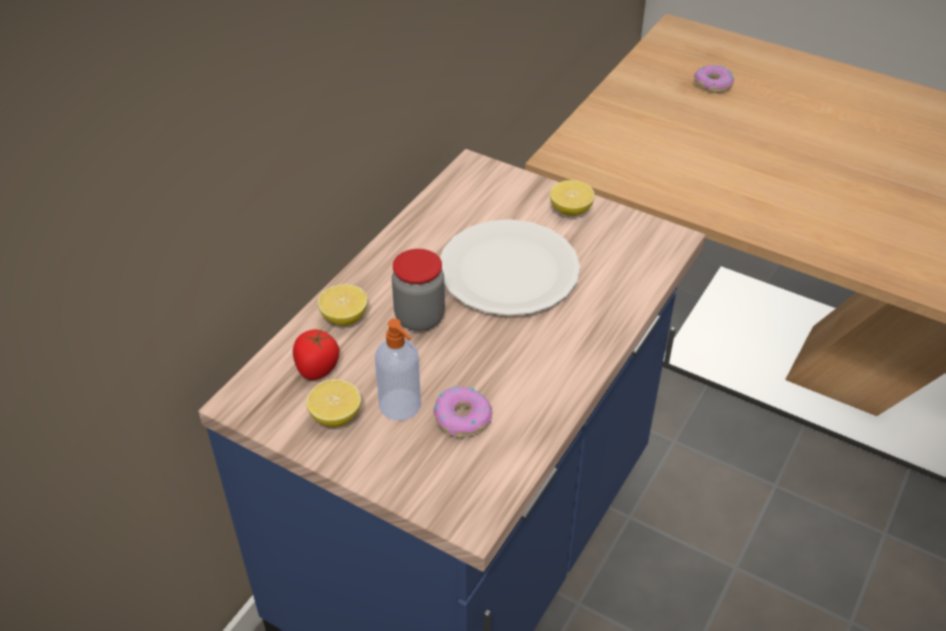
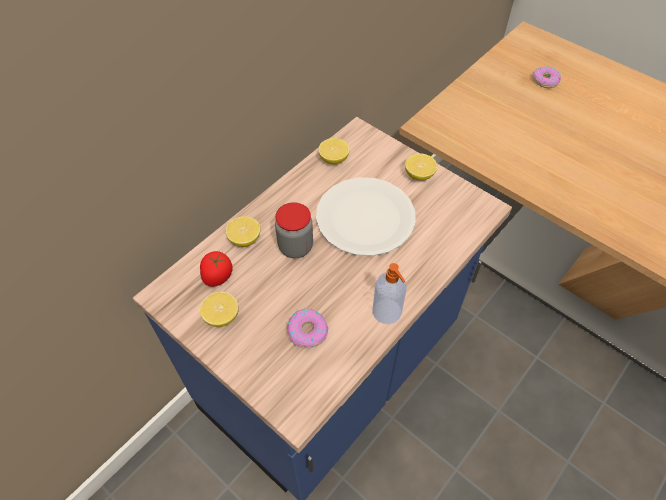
camera: 10 degrees right, 10 degrees up
soap dispenser [375,318,421,421] -> soap dispenser moved to [372,263,407,324]
none -> lemon [318,138,350,164]

